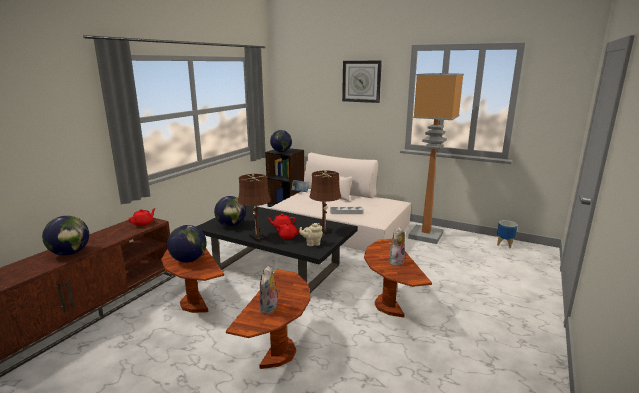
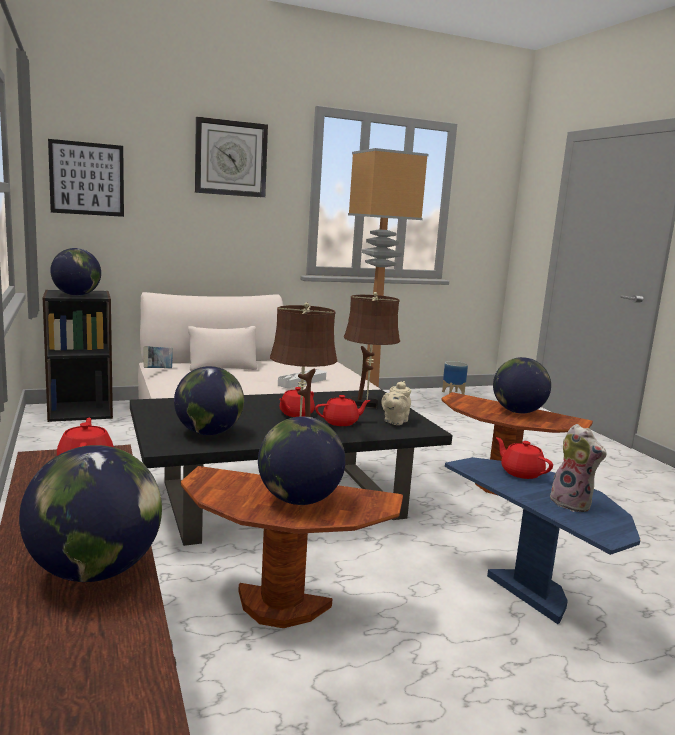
camera: 50 degrees left, 5 degrees down
brown side table [226,269,311,369] -> blue side table [445,457,640,624]
plush toy [389,227,405,266] -> globe [493,357,551,414]
none -> picture [48,139,124,217]
none -> red teapot [496,437,553,479]

